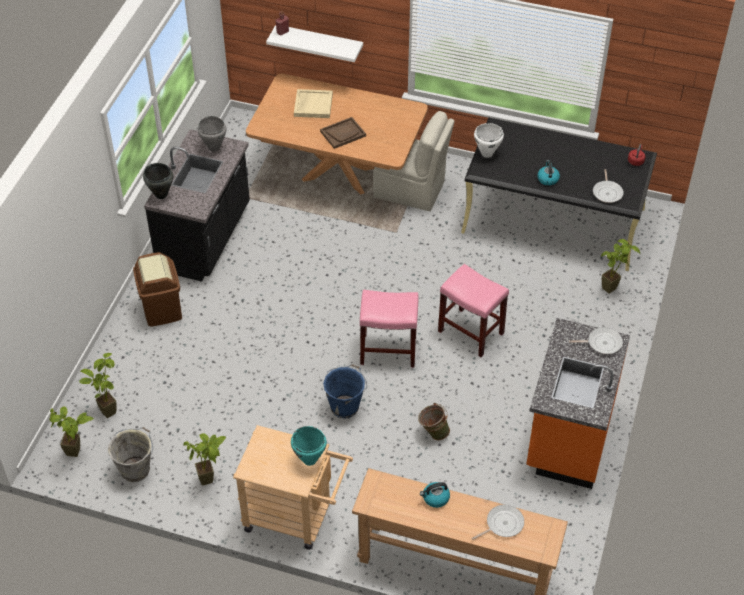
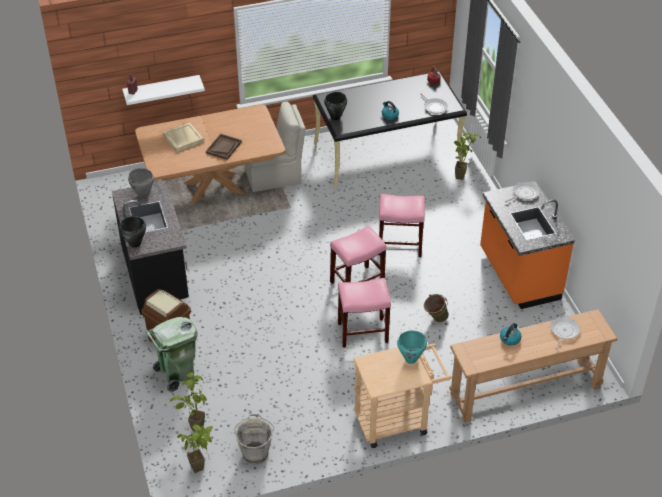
camera: 35 degrees left, 5 degrees down
potted plant [183,433,226,486] -> none
blue bucket [323,364,367,419] -> pink stool [338,278,391,348]
white cooking pot [474,123,504,158] -> black cooking pot [324,92,347,120]
none -> green trash can [145,317,197,392]

